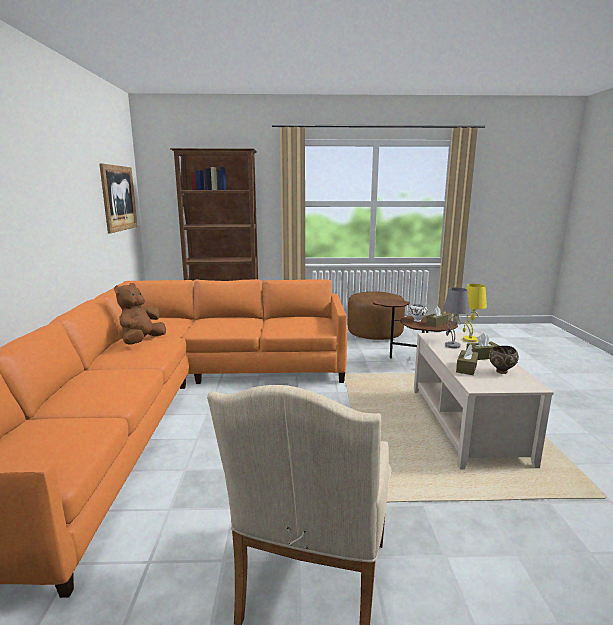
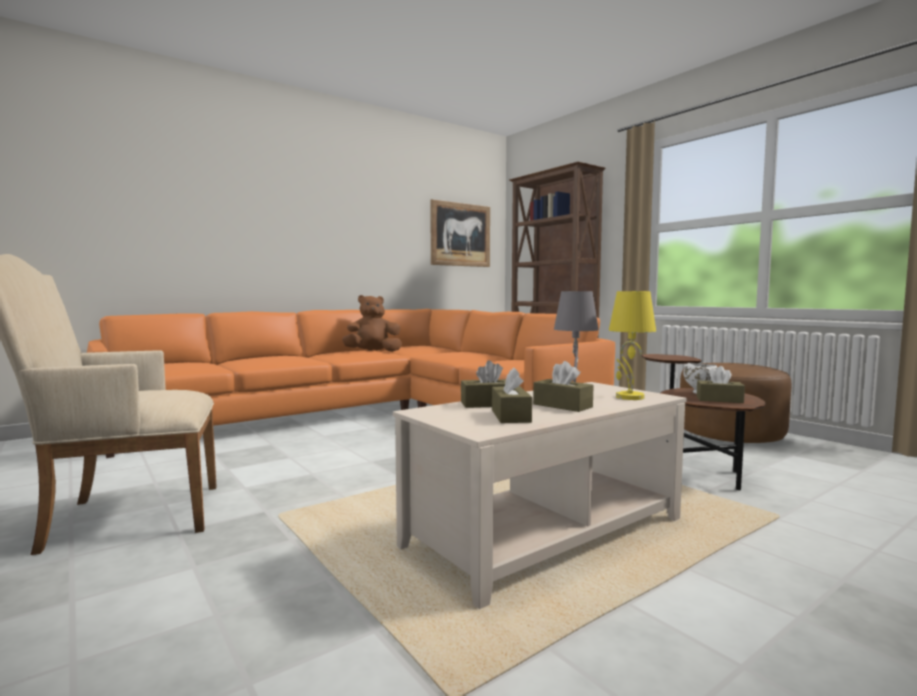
camera: 55 degrees right, 10 degrees down
brown bowl [489,346,519,374] -> brown tissue box [492,367,532,423]

